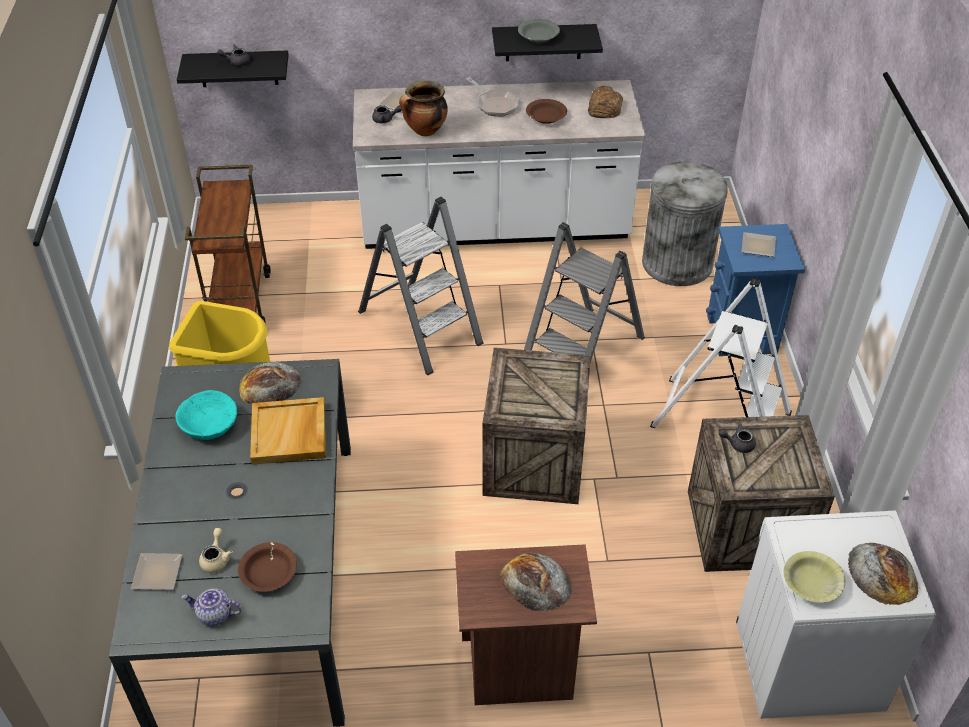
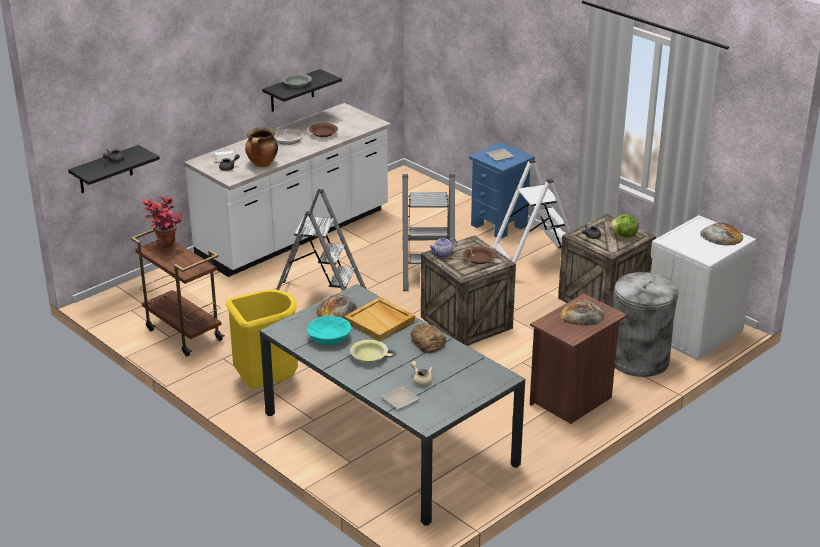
camera: 40 degrees left, 15 degrees down
teapot [182,588,242,626] -> teapot moved to [429,238,457,258]
brown bowl [238,542,297,592] -> brown bowl moved to [463,246,496,264]
bread [588,86,623,118] -> bread moved to [411,324,446,353]
grey trash can [642,162,727,286] -> grey trash can moved to [613,272,678,377]
yellow bowl [784,551,846,603] -> yellow bowl moved to [350,340,388,362]
none -> potted plant [142,196,184,247]
none -> lettuce [609,214,639,238]

